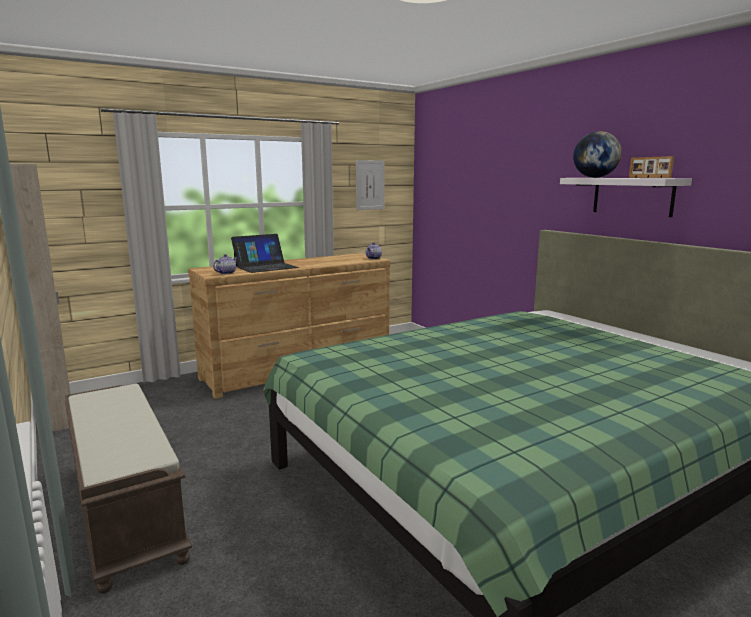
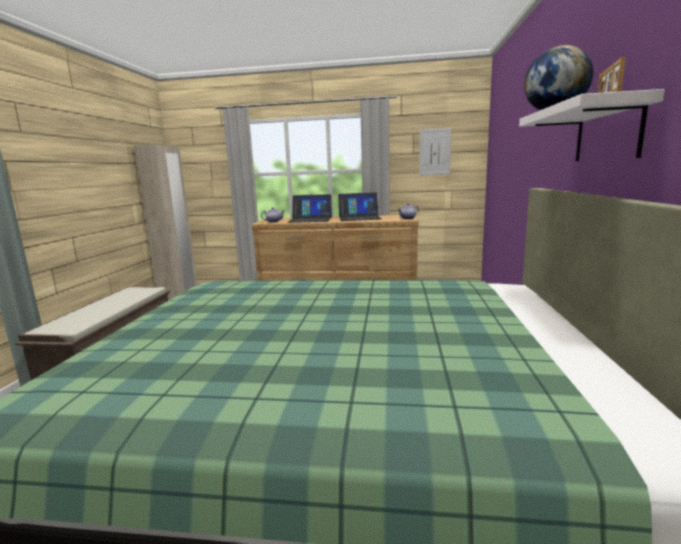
camera: 40 degrees right, 0 degrees up
none -> laptop [338,192,382,221]

